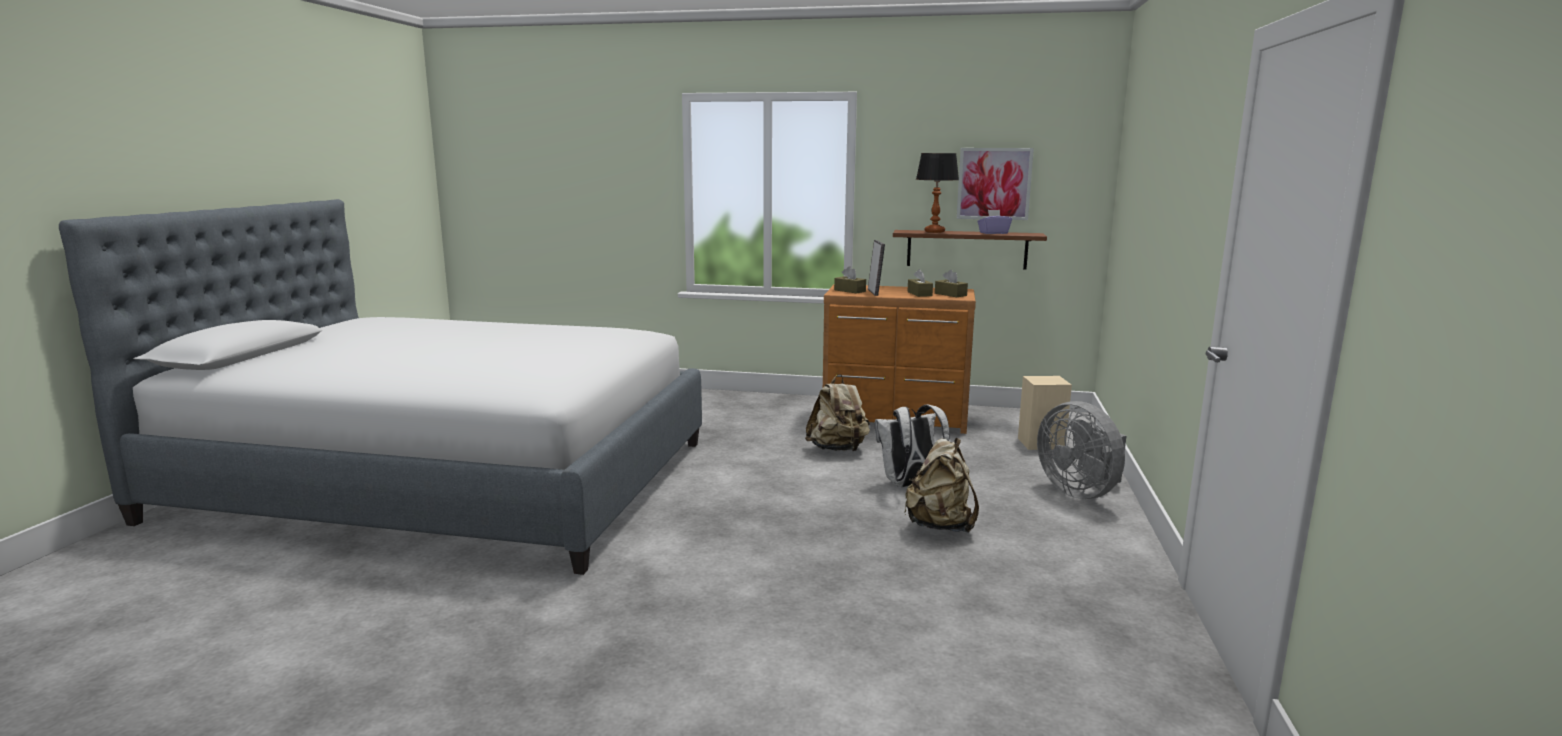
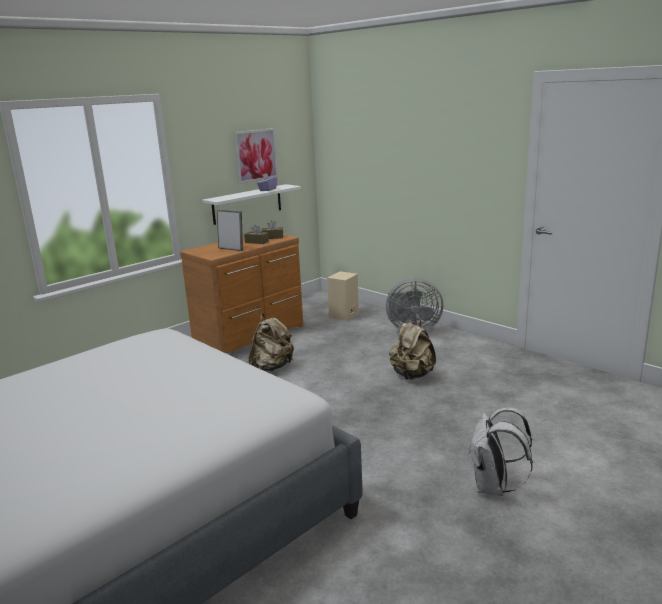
camera: 55 degrees left, 5 degrees up
brown tissue box [834,266,866,293] -> none
white backpack [875,405,949,487] -> white backpack moved to [469,407,533,496]
brown shelf [893,230,1047,270] -> white shelf [202,184,301,225]
table lamp [916,153,959,233] -> none

